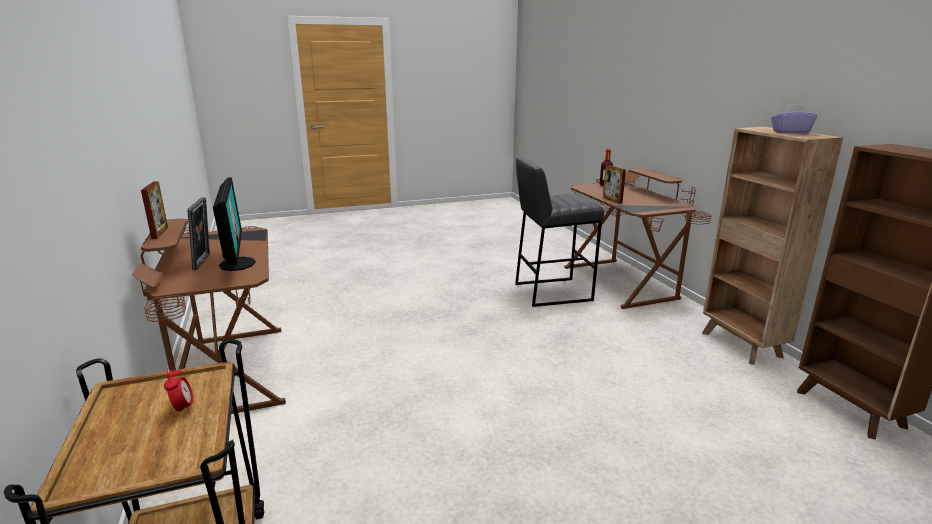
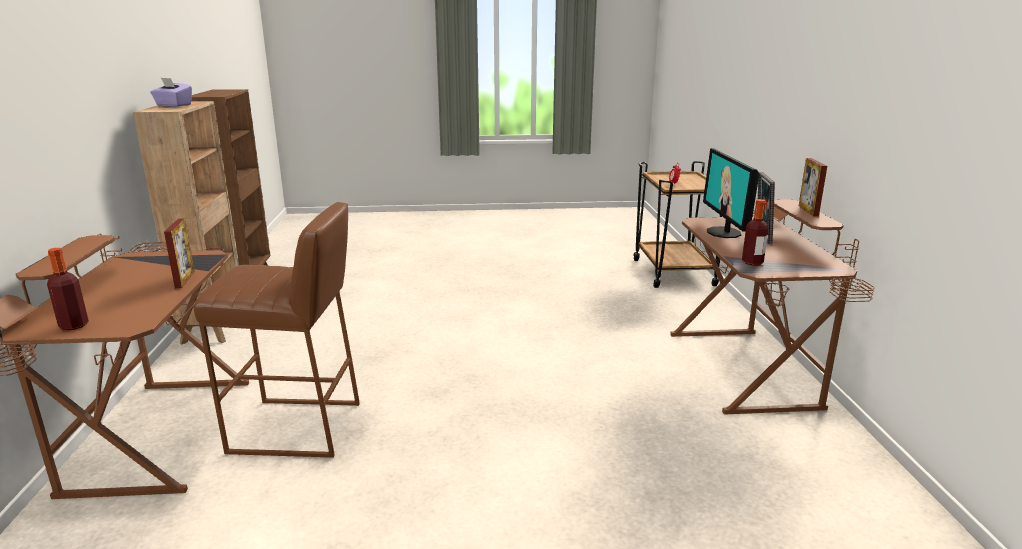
camera: 165 degrees left, 0 degrees up
grey stool [515,157,604,307] -> brown stool [194,202,360,458]
none -> bottle [742,199,769,266]

